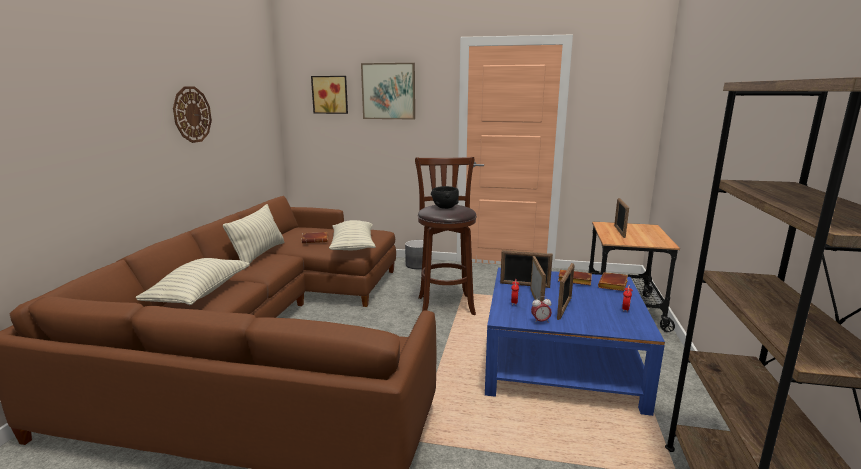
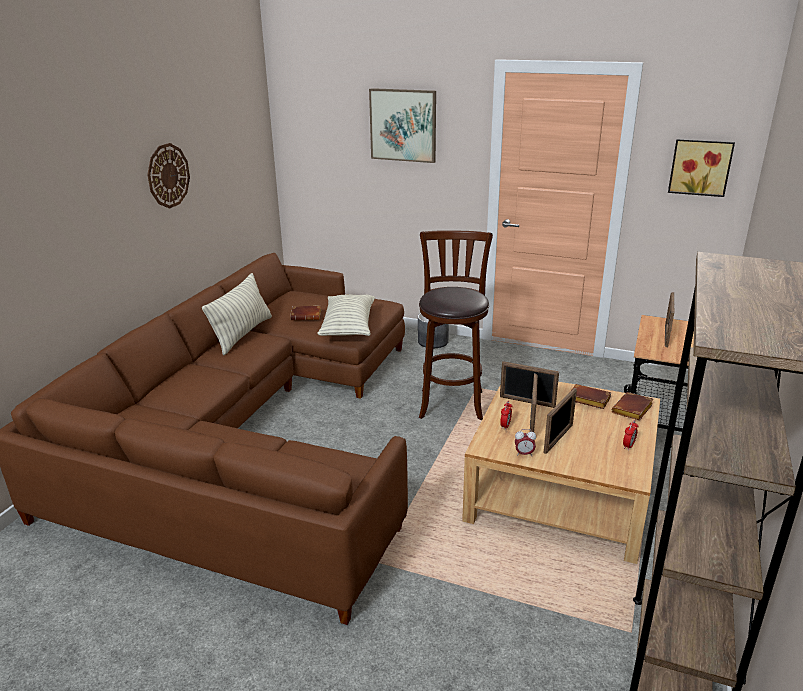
camera: 10 degrees right, 10 degrees up
pillow [136,258,250,305] -> none
picture [311,76,348,114] -> picture moved to [668,139,735,197]
black bowl [431,186,459,209] -> none
blue coffee table [485,268,665,416] -> beige coffee table [462,382,660,564]

